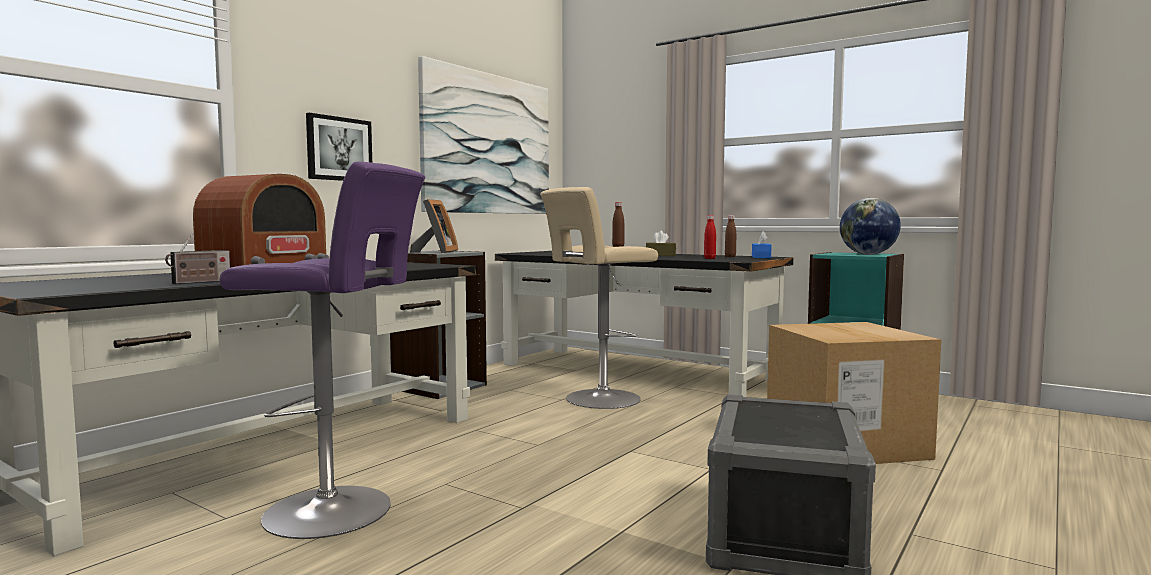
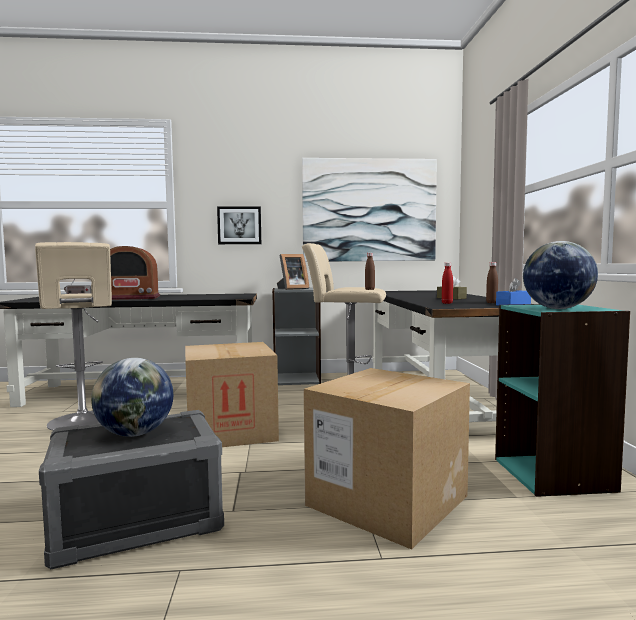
camera: 50 degrees right, 0 degrees up
purple stool [220,162,425,539] -> beige stool [35,242,112,431]
none -> globe [91,358,173,437]
none -> cardboard box [185,342,279,447]

